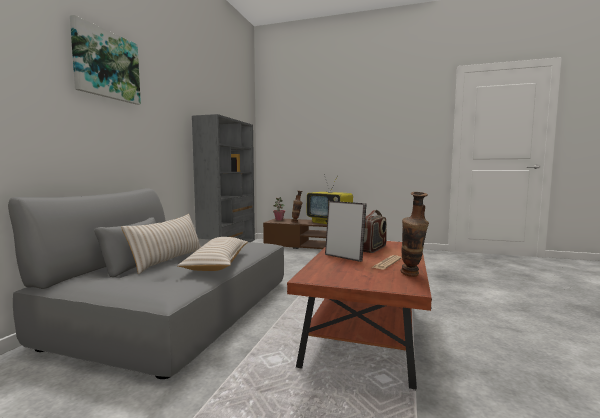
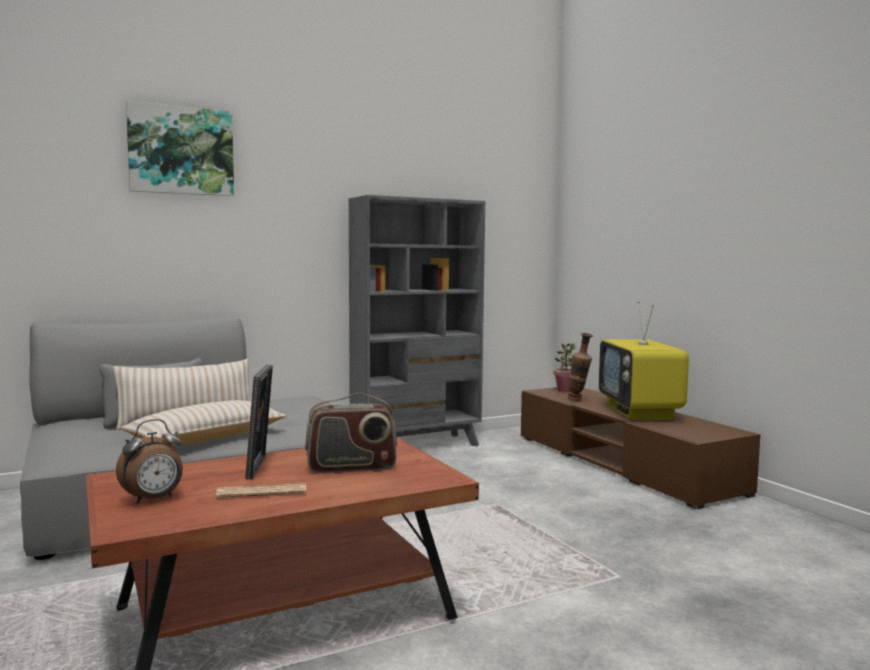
camera: 45 degrees right, 0 degrees up
vase [401,192,429,277] -> none
none -> alarm clock [116,419,183,504]

